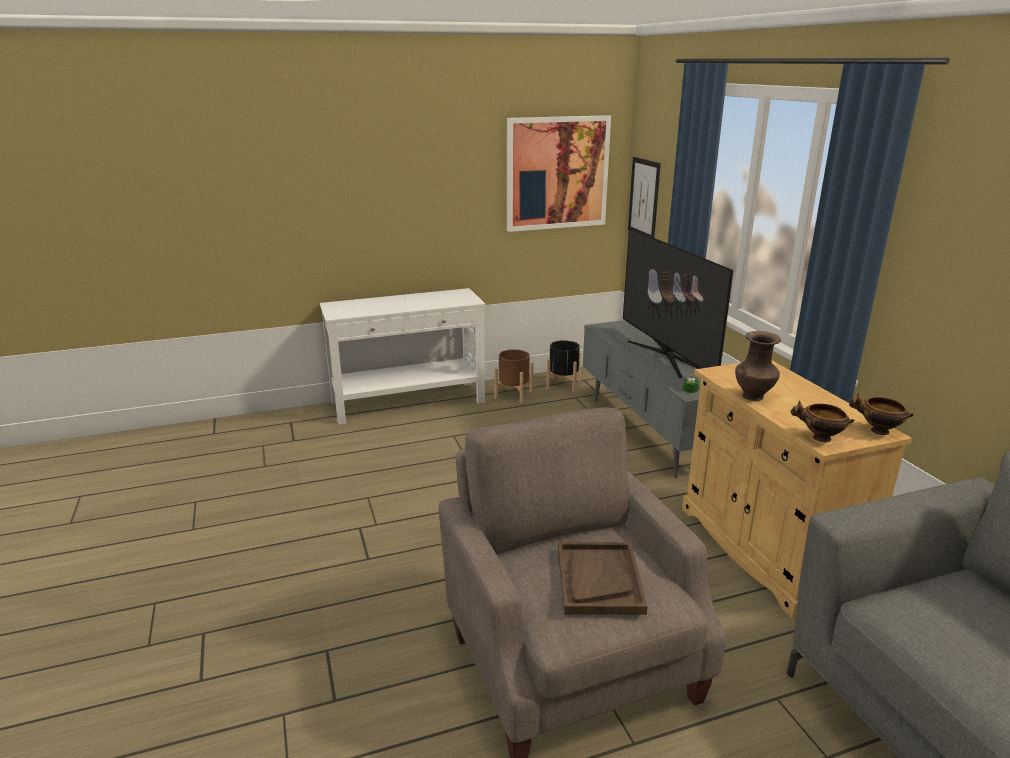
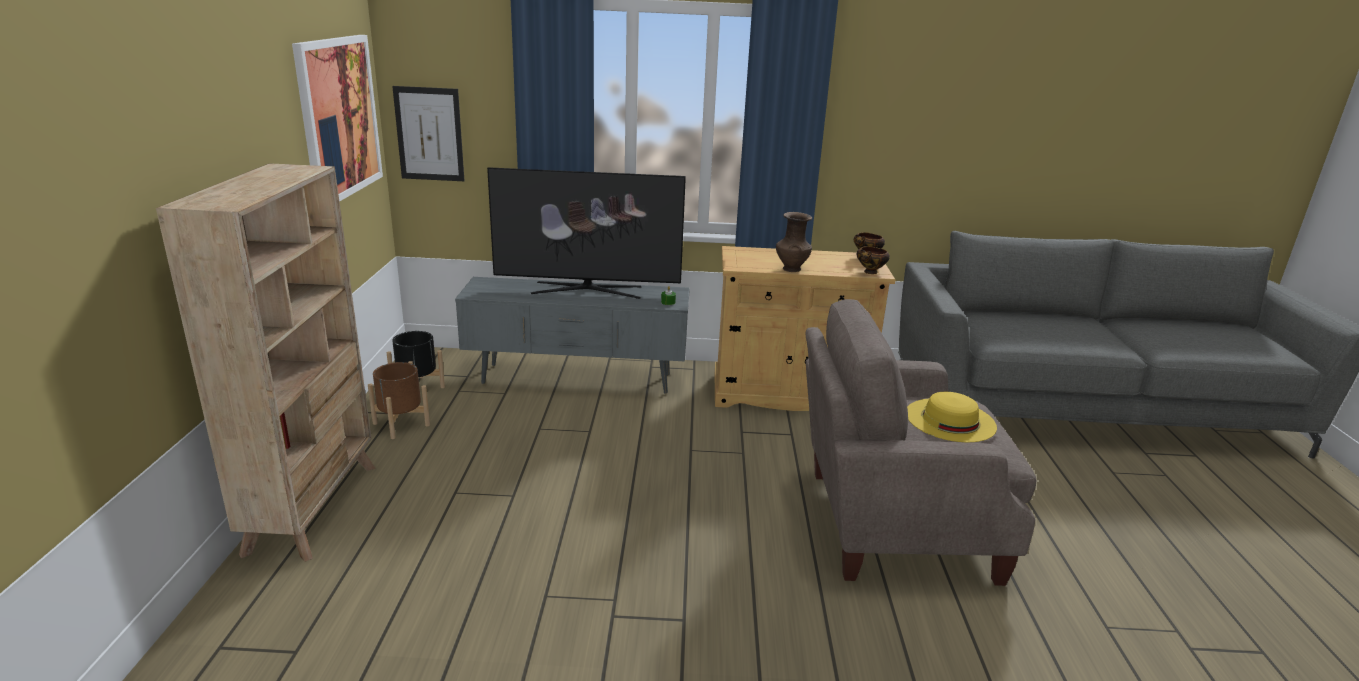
camera: 70 degrees left, 0 degrees up
white console table [320,288,485,425] -> beige bookcase [156,163,375,562]
brown tray [558,542,647,615] -> yellow hat [907,392,997,442]

